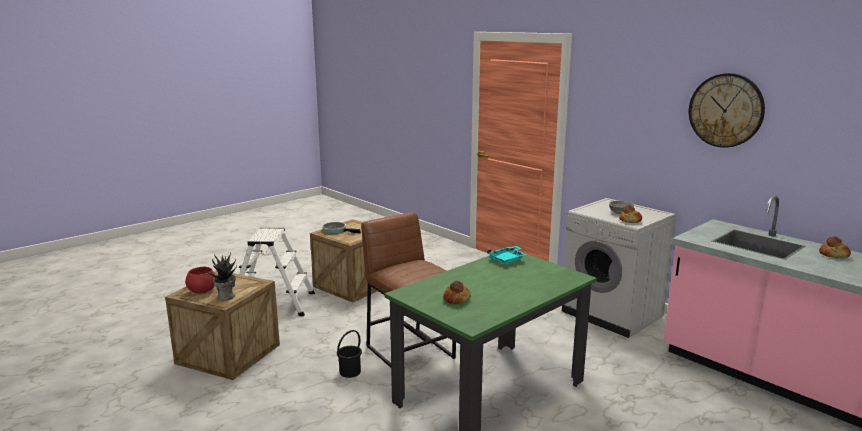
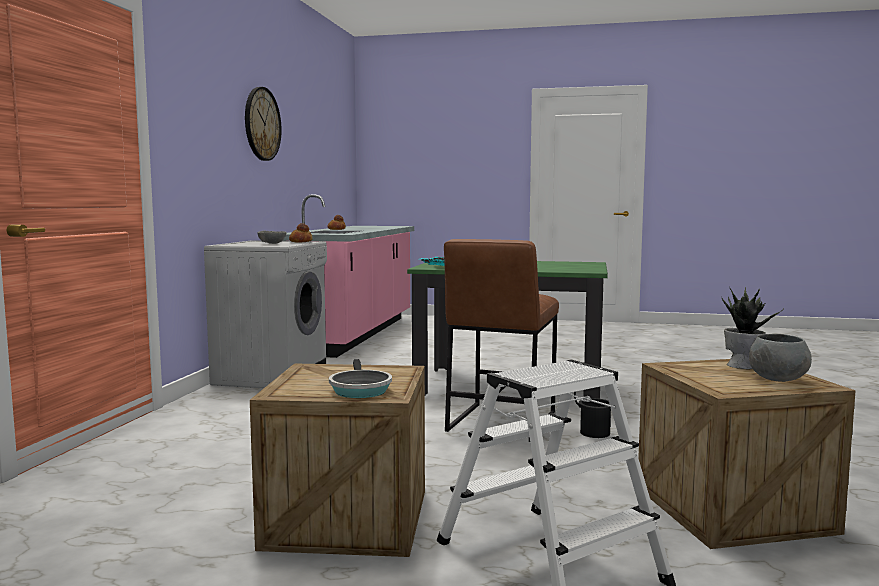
camera: 125 degrees left, 10 degrees down
red bowl [185,267,215,294] -> grey bowl [749,334,812,382]
bread [443,281,471,304] -> none

